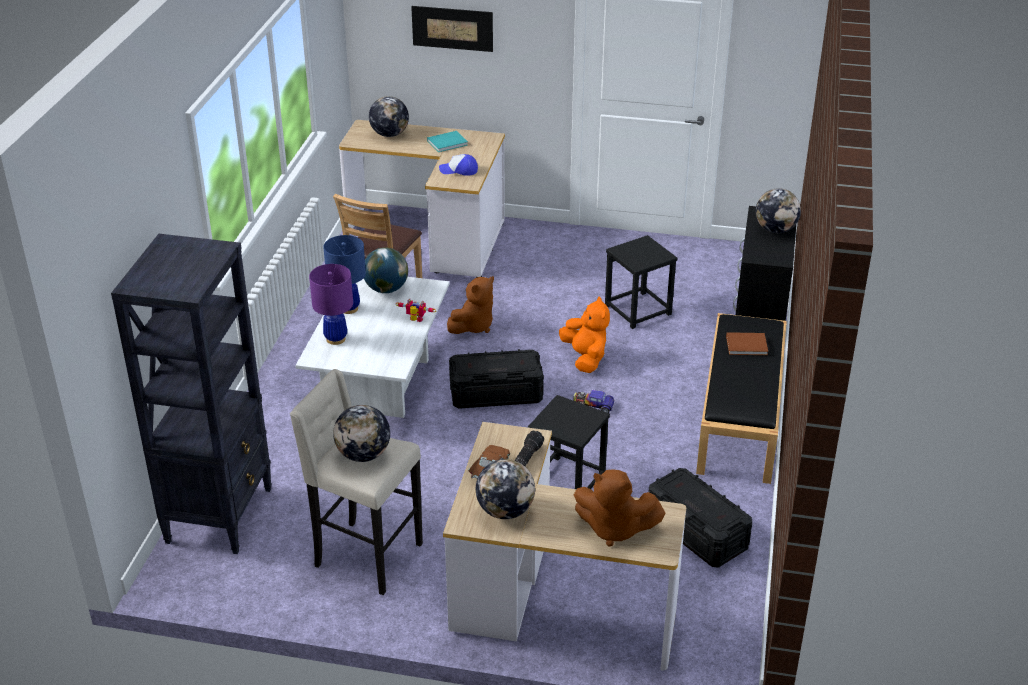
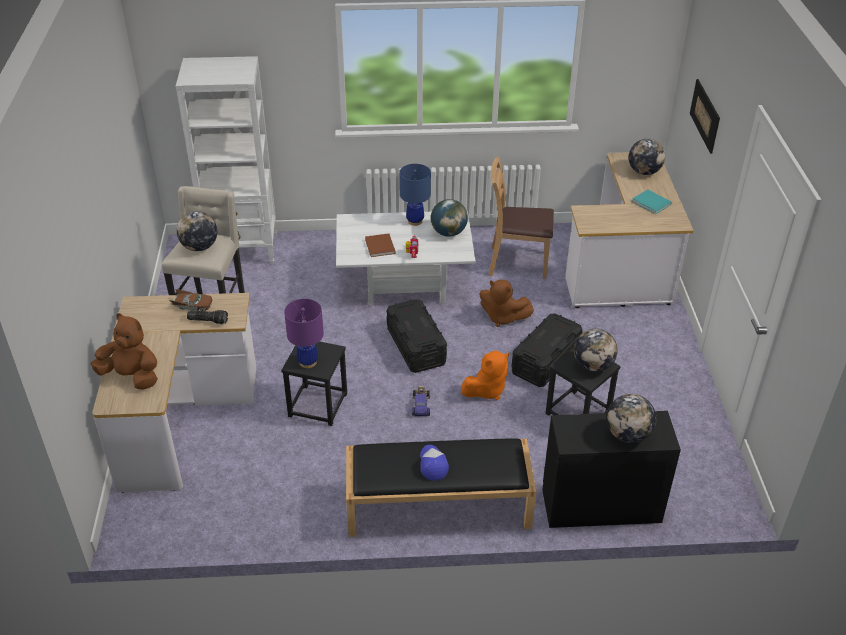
camera: 75 degrees right, 5 degrees up
black bookcase [111,234,272,554] -> white bookcase [176,56,277,264]
purple table lamp [309,264,353,345] -> purple table lamp moved to [284,299,324,368]
cap [439,154,478,176] -> cap moved to [420,445,449,480]
globe [476,459,535,519] -> globe moved to [574,329,617,372]
brown plush toy [574,469,666,546] -> brown plush toy turned 105 degrees clockwise [91,313,158,390]
black storage box [649,468,752,568] -> black storage box moved to [512,313,583,387]
brown book [726,332,768,355] -> brown book moved to [365,233,395,257]

